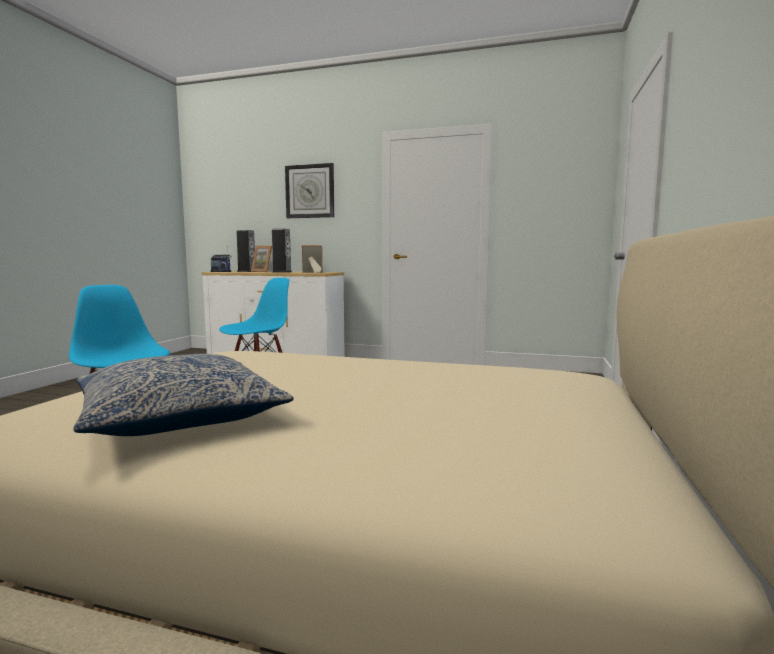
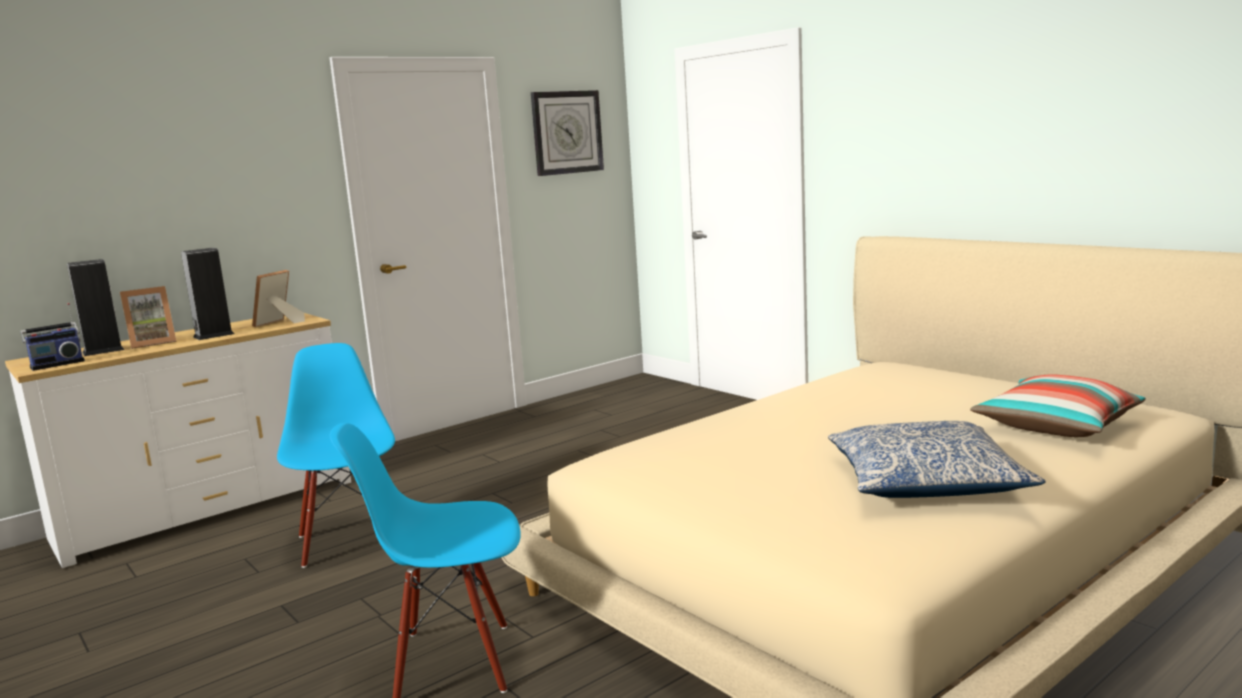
camera: 55 degrees left, 5 degrees up
wall clock [285,163,334,218] -> wall clock moved to [531,90,604,176]
none -> pillow [970,375,1146,437]

